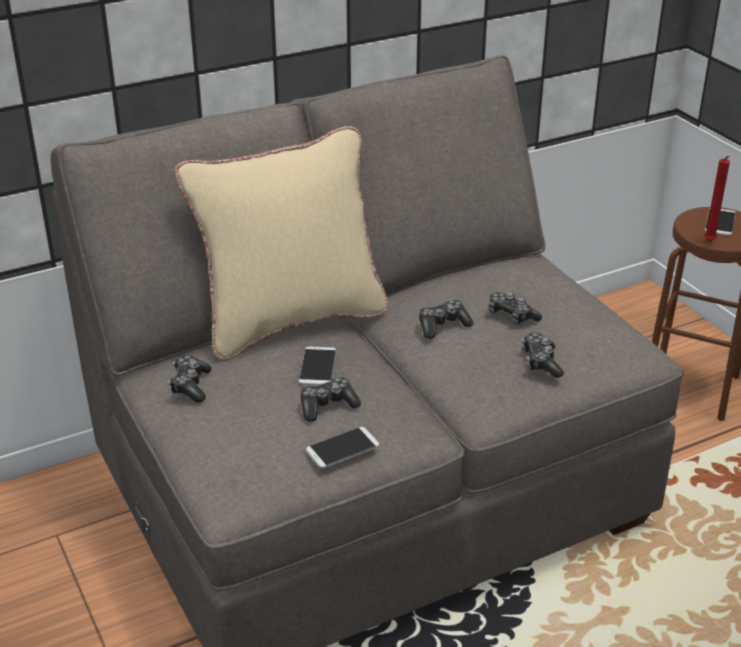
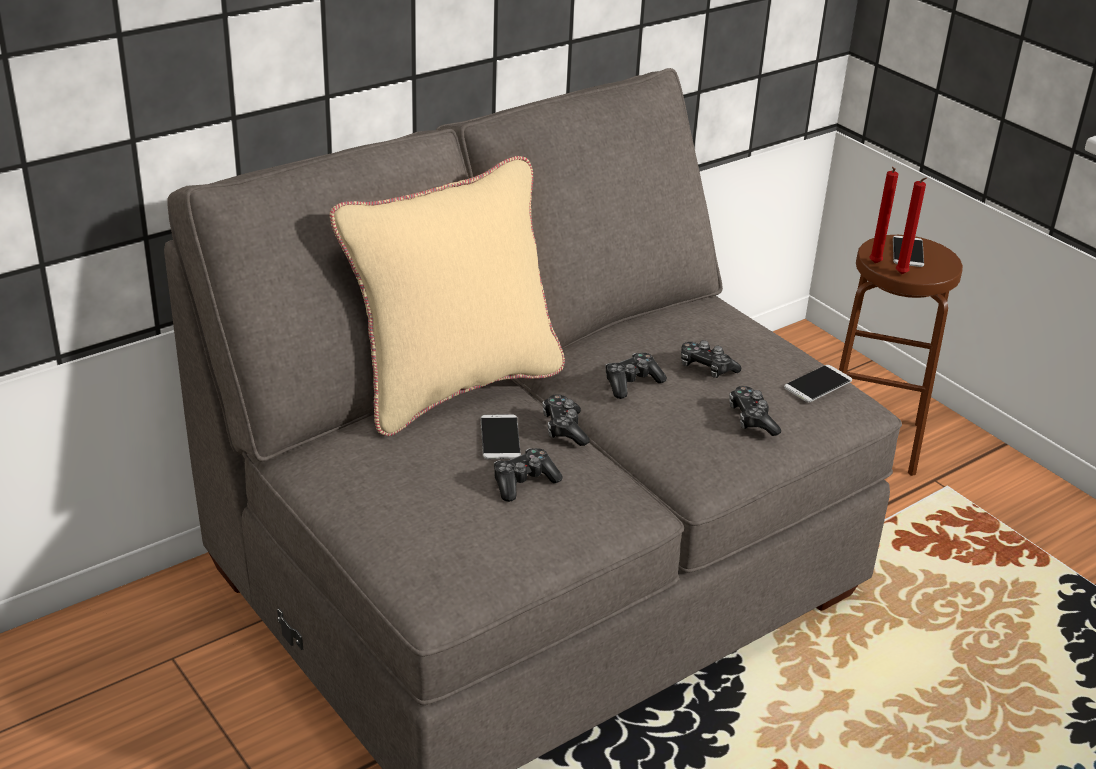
camera: 10 degrees left, 0 degrees up
game controller [168,355,211,402] -> game controller moved to [542,394,590,446]
phone [306,427,379,468] -> phone moved to [784,365,852,402]
none -> red candle [869,167,898,263]

